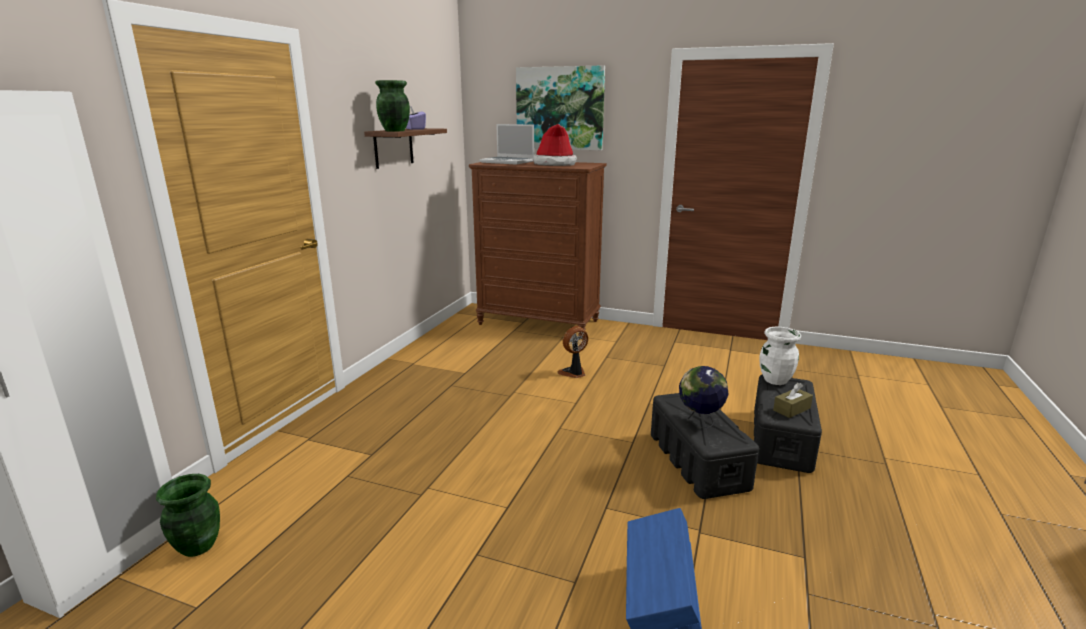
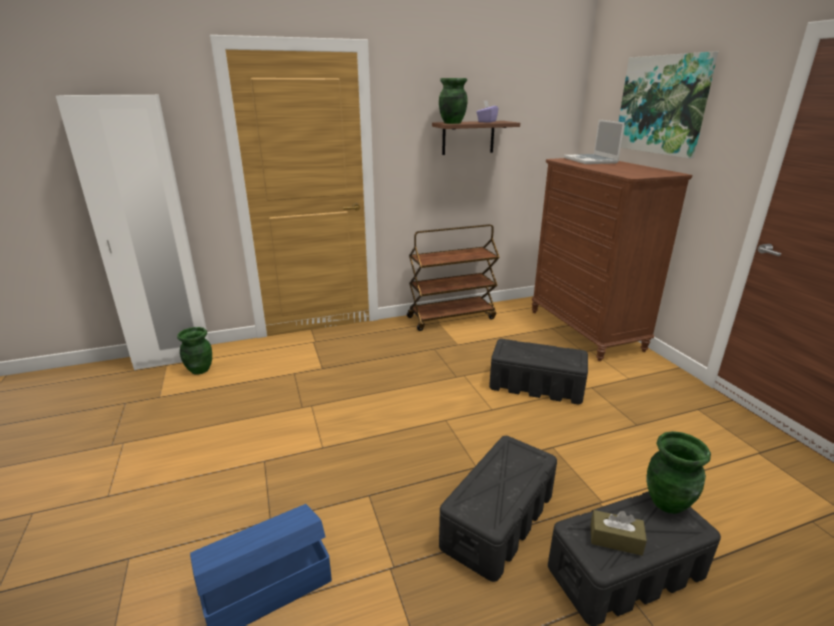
camera: 50 degrees right, 5 degrees up
hat [533,124,577,166] -> none
fan [558,326,588,378] -> black storage box [489,339,588,404]
globe [679,366,729,428] -> none
white vase [760,327,801,385] -> green vase [647,431,711,514]
none -> brown cart [407,224,500,331]

